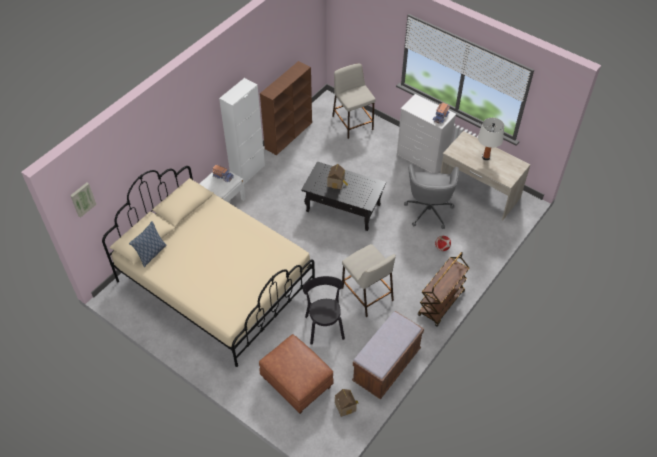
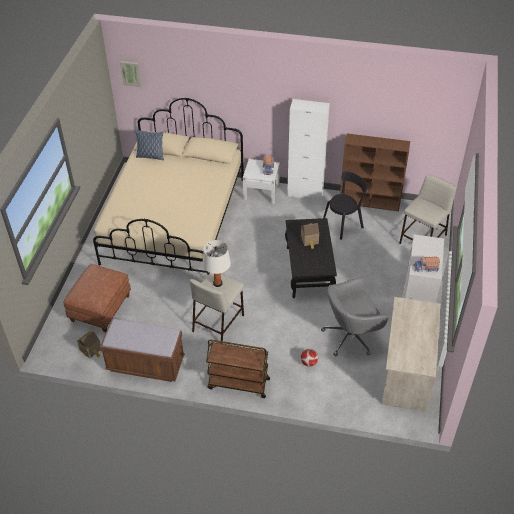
camera: 65 degrees right, 5 degrees down
black chair [303,276,345,345] -> black chair moved to [323,171,367,240]
white table lamp [478,118,504,160] -> white table lamp moved to [202,240,231,287]

